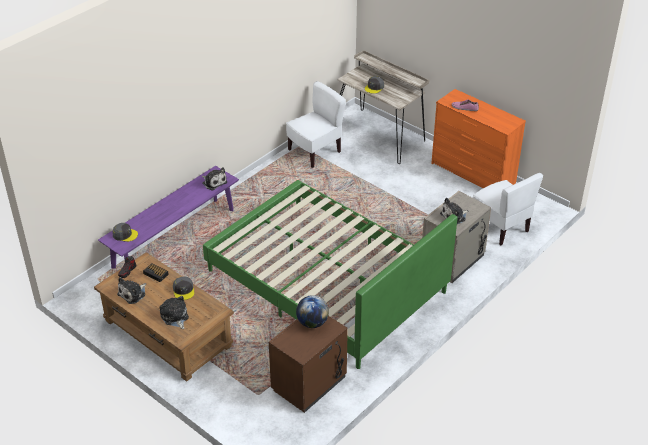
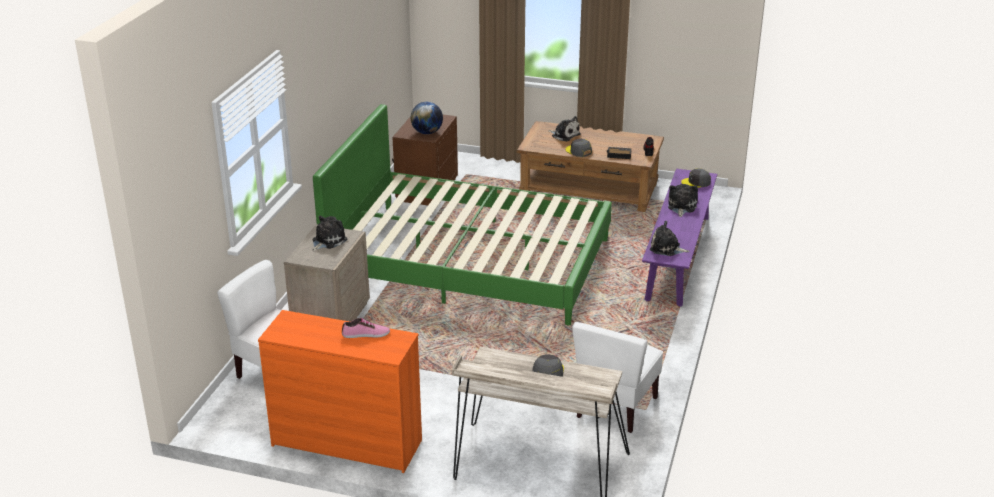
camera: 155 degrees right, 10 degrees down
plush toy [117,277,146,304] -> plush toy moved to [668,184,698,217]

